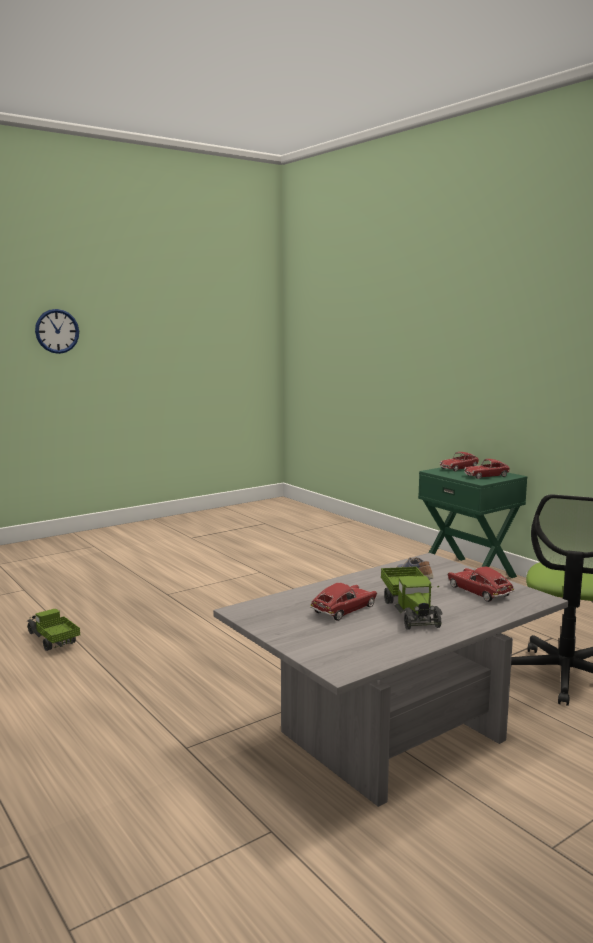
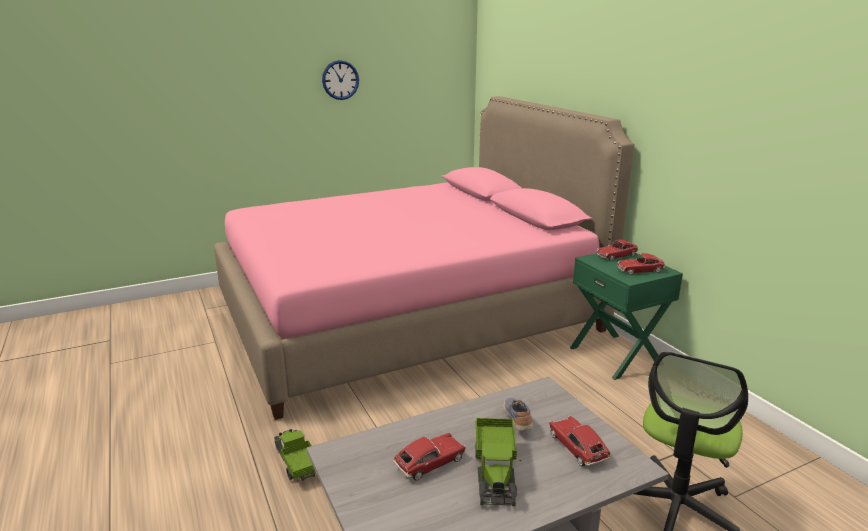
camera: 10 degrees right, 10 degrees up
toy truck [27,609,80,651] -> toy truck moved to [274,429,315,482]
wall clock [35,309,79,354] -> wall clock moved to [322,60,359,100]
none -> pink bed [214,96,635,420]

